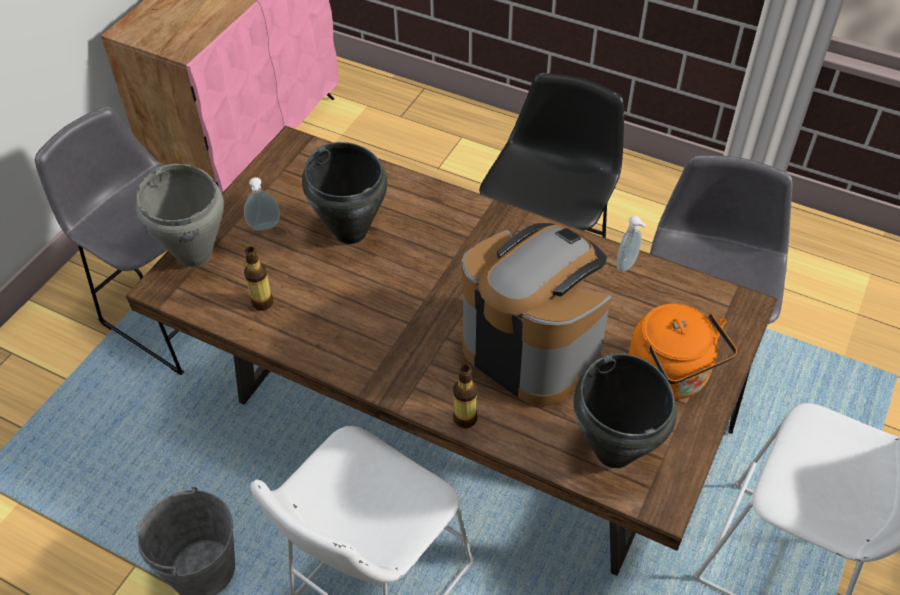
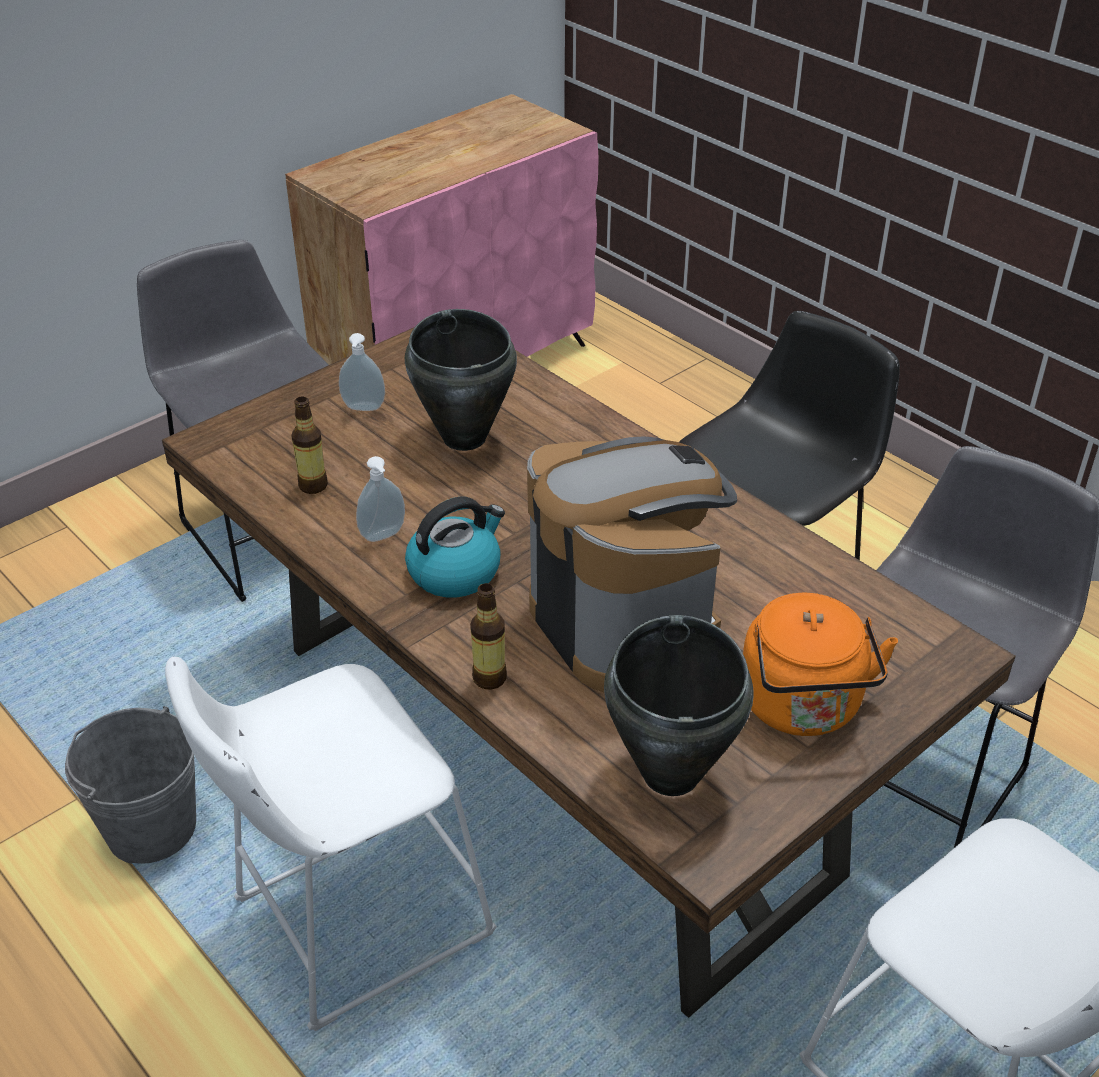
camera: 20 degrees right, 10 degrees down
grey cooking pot [136,164,224,267] -> none
soap dispenser [617,216,646,272] -> soap dispenser moved to [356,456,405,542]
none -> kettle [405,497,505,598]

